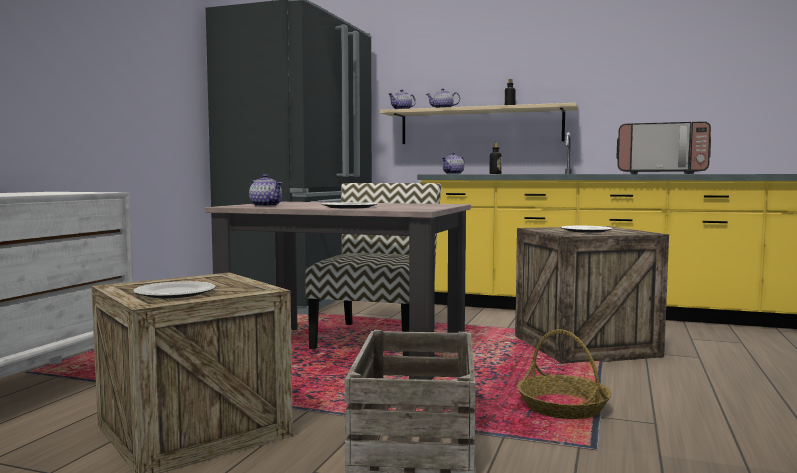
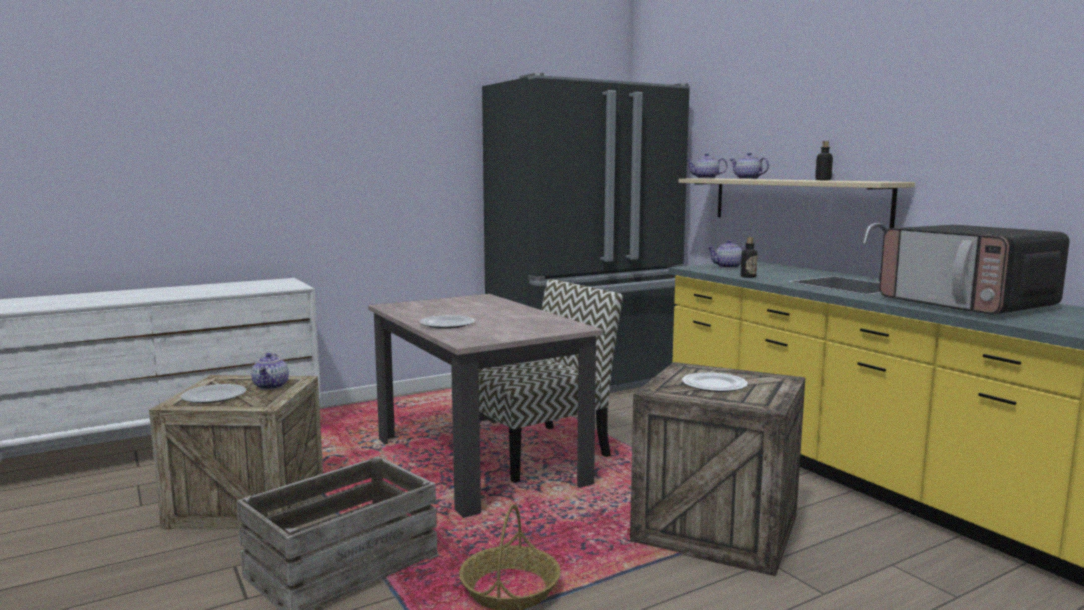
camera: 40 degrees right, 5 degrees up
teapot [249,174,282,207] -> teapot moved to [251,353,289,390]

